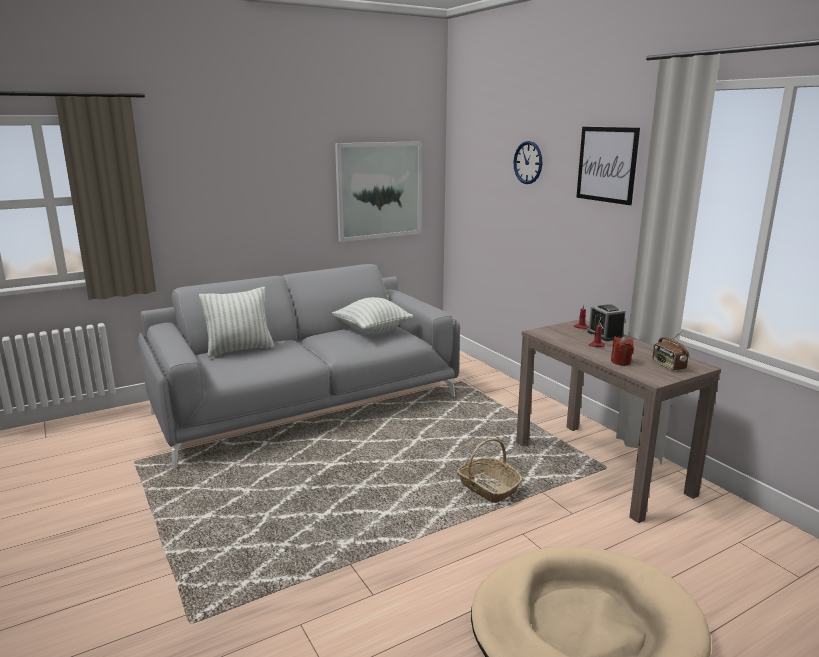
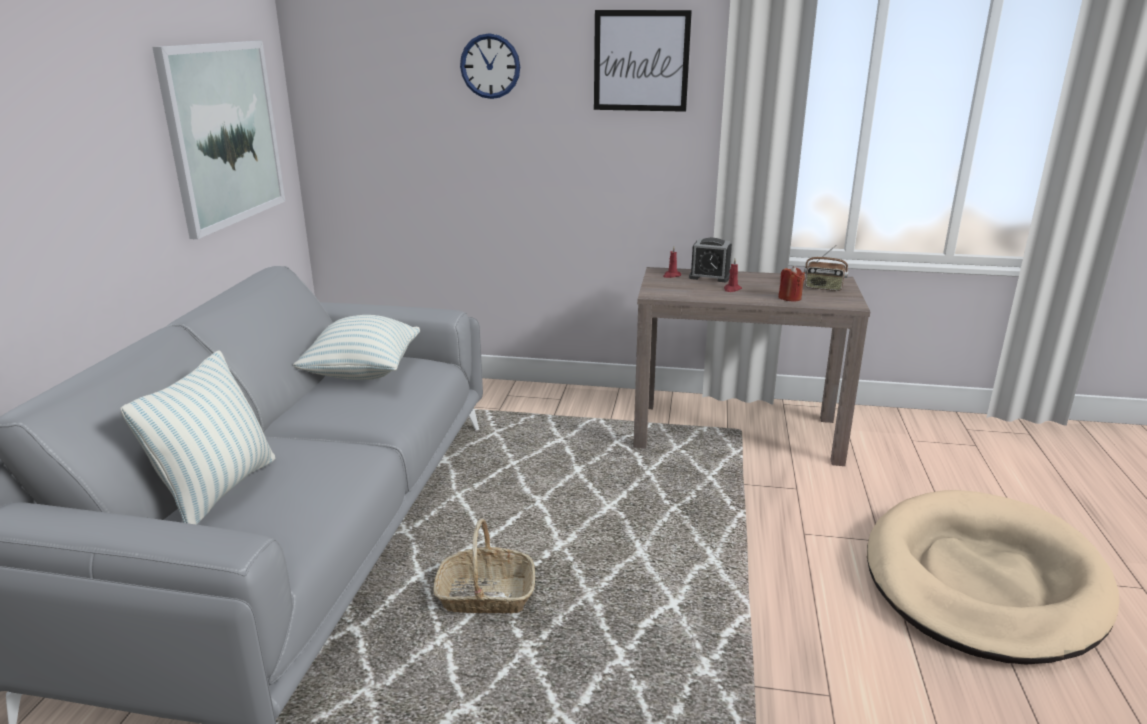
camera: 50 degrees left, 5 degrees up
basket [457,438,523,503] -> basket moved to [434,519,535,613]

